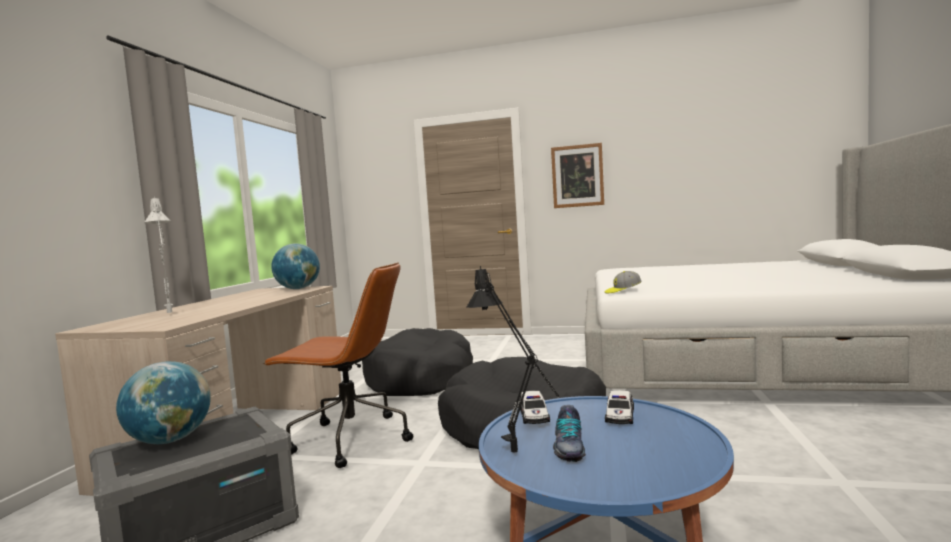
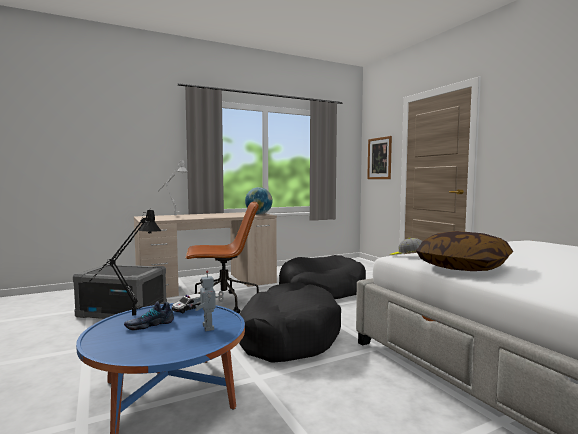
camera: 50 degrees right, 0 degrees up
globe [116,361,211,444] -> none
brown office chair [263,262,413,468] -> brown office chair turned 75 degrees counterclockwise [186,201,259,314]
picture [551,143,604,208] -> picture moved to [367,136,392,179]
toy car [605,390,634,424] -> toy robot [193,271,224,331]
none -> pillow [416,231,513,271]

